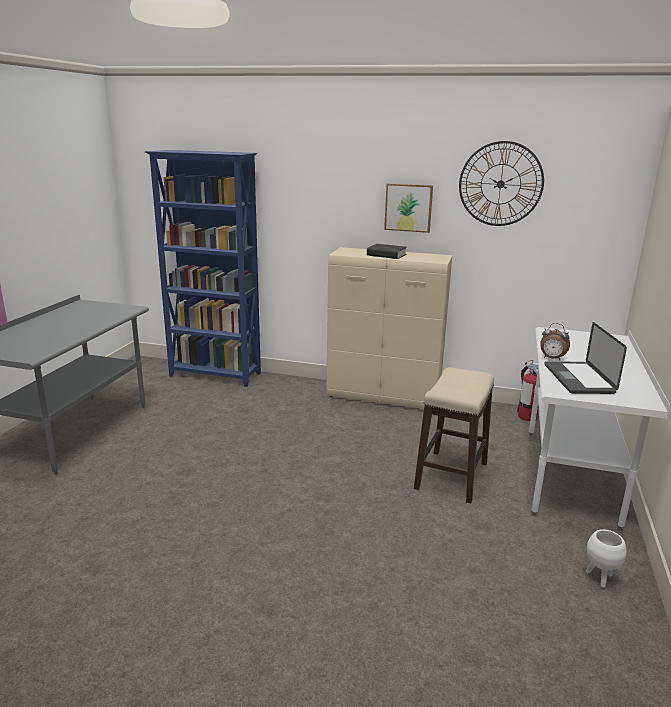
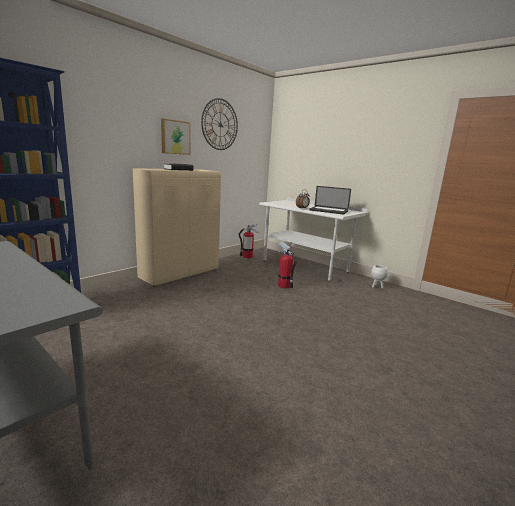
camera: 65 degrees left, 5 degrees down
stool [414,367,494,503] -> fire extinguisher [278,242,297,288]

